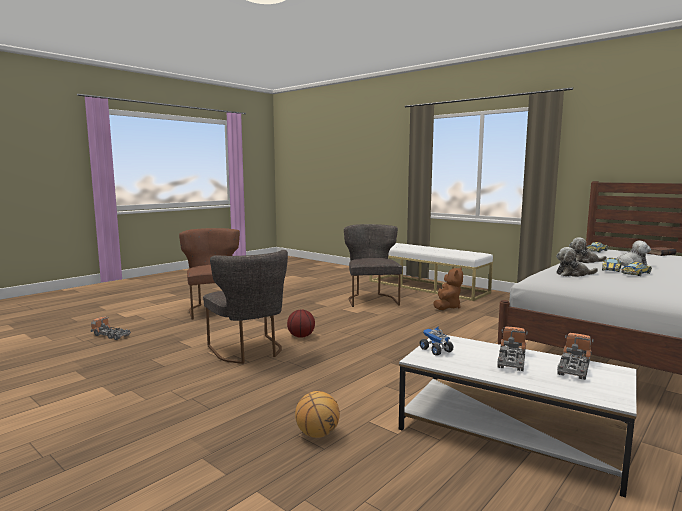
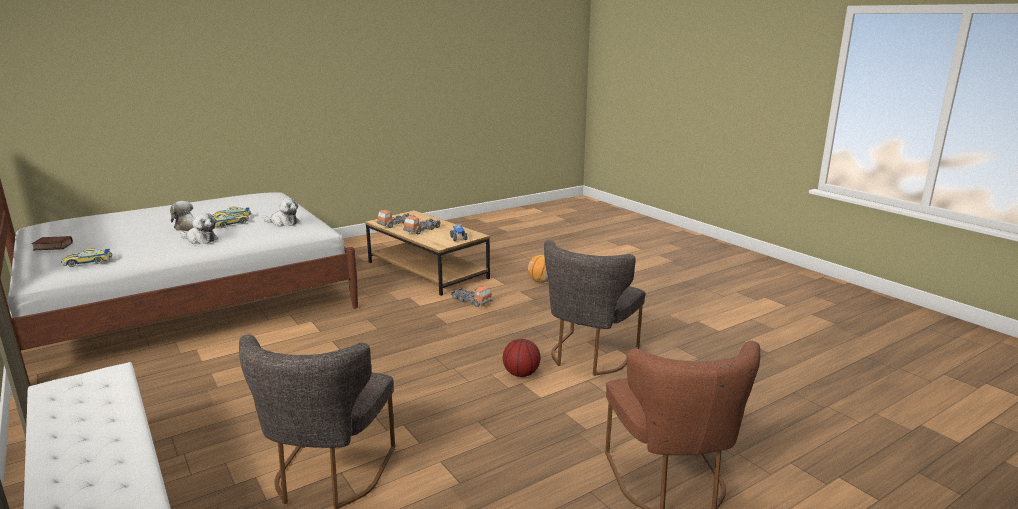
camera: 165 degrees left, 10 degrees up
toy truck [91,317,131,340] -> toy truck moved to [451,286,493,307]
grey chair [203,250,288,364] -> grey chair turned 135 degrees counterclockwise [544,240,646,376]
white coffee table [399,335,637,498] -> brown coffee table [365,210,490,296]
brown plush toy [433,267,463,310] -> none

